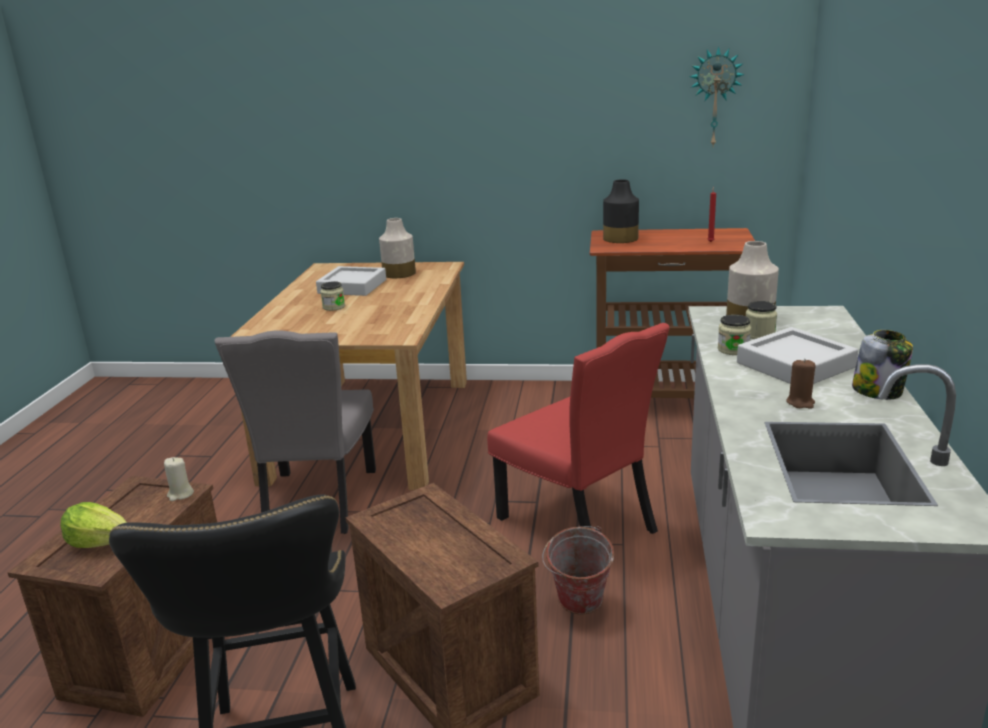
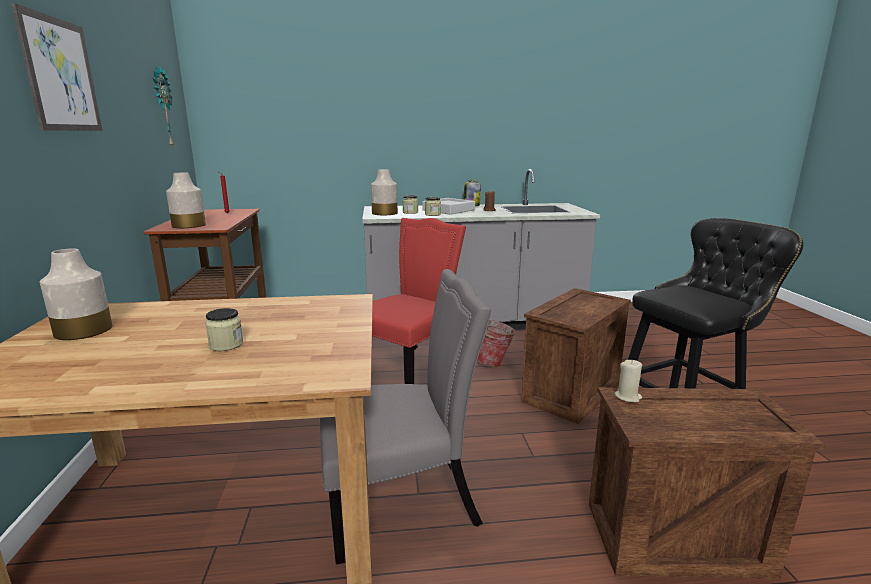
camera: 105 degrees left, 5 degrees down
lettuce [60,502,127,548] -> none
grey tray [316,266,386,296] -> none
black vase [603,179,639,243] -> beige vase [166,172,206,228]
none -> picture [11,3,103,131]

